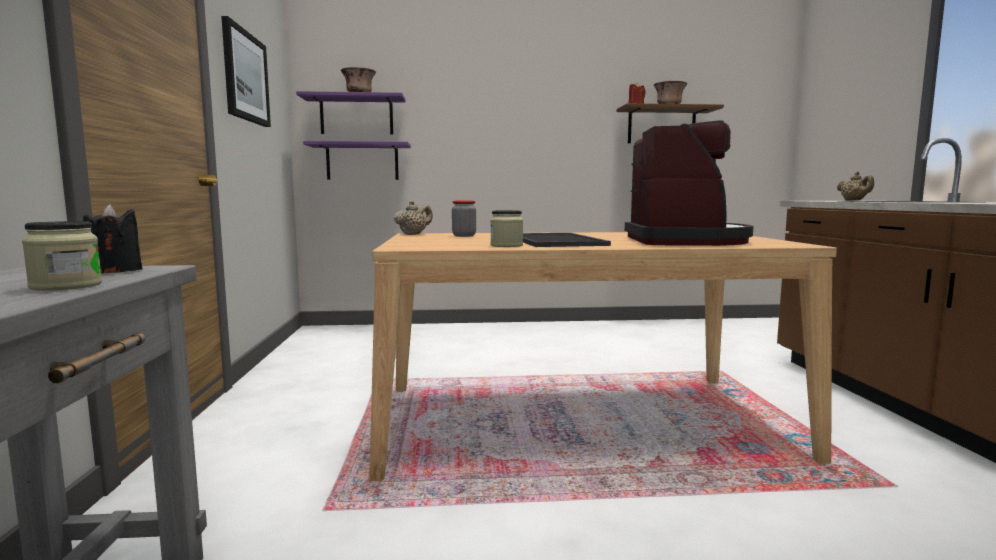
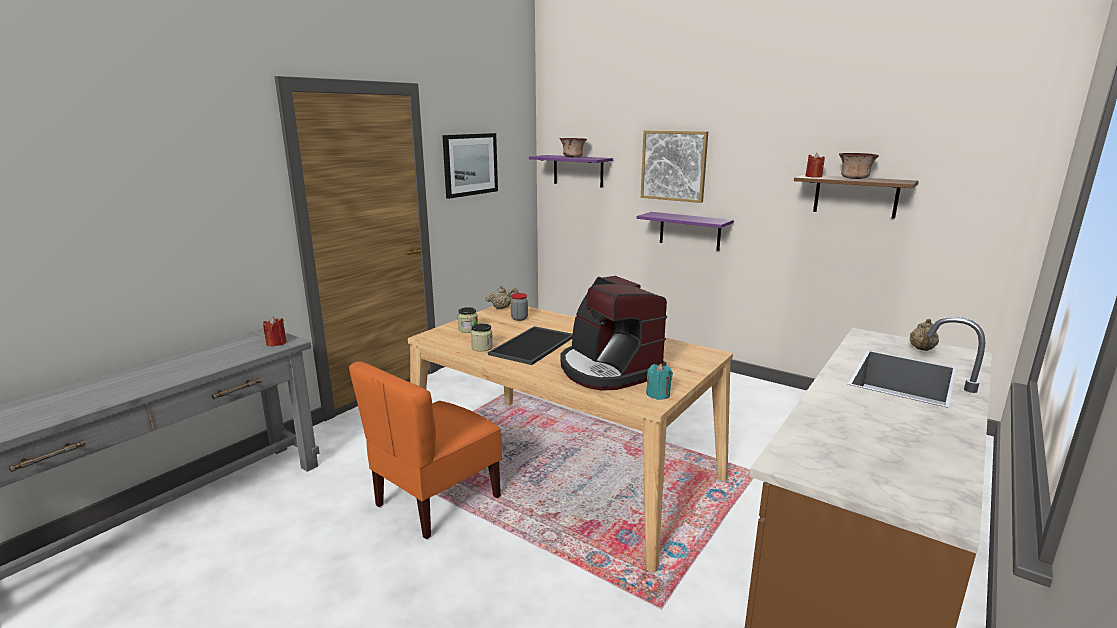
camera: 40 degrees right, 10 degrees up
jar [22,221,102,291] -> jar moved to [457,307,478,333]
black candle [83,204,142,274] -> red candle [263,317,287,346]
purple shelf [303,141,411,180] -> purple shelf moved to [637,212,734,251]
coffee machine [625,120,754,246] -> coffee machine turned 105 degrees clockwise [560,276,667,391]
none -> orange chair [349,361,502,539]
none -> picture [641,131,708,203]
none -> turquoise candle [646,364,673,400]

